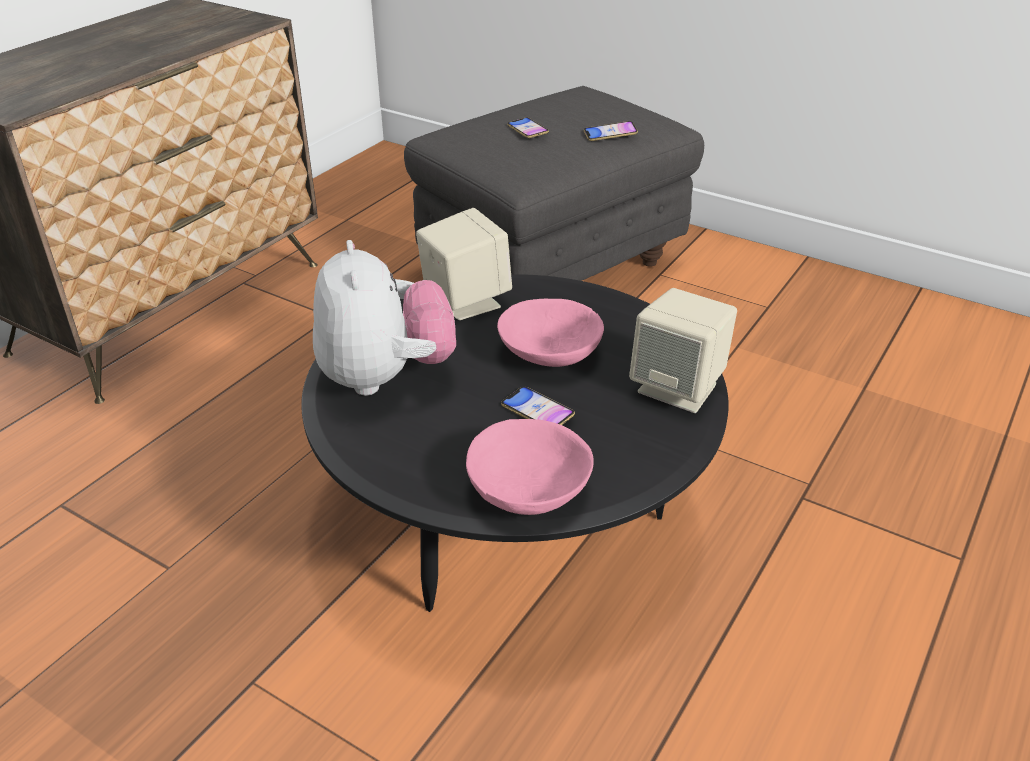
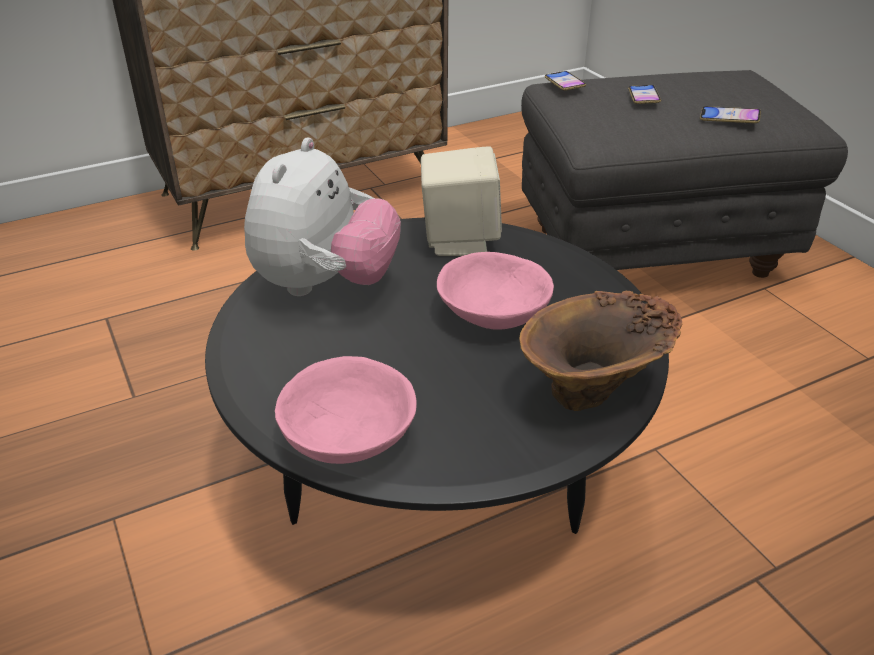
camera: 30 degrees right, 0 degrees up
phone [501,386,575,425] -> phone moved to [545,71,586,90]
beige speaker [629,288,737,413] -> brown vase [519,291,682,411]

